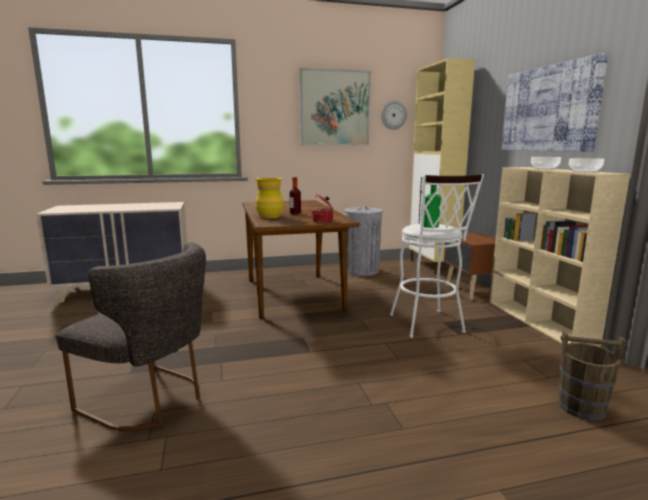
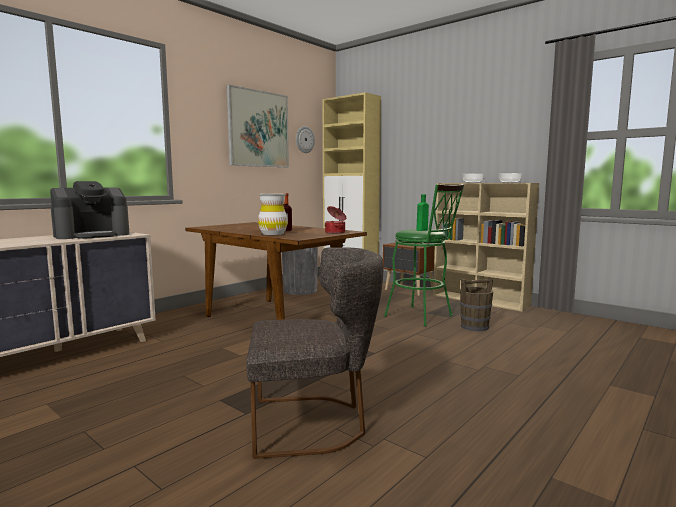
camera: 35 degrees left, 5 degrees down
yellow vase [256,178,284,218] -> white vase [258,194,288,235]
white stool [390,174,484,338] -> green stool [384,184,464,327]
picture [501,53,608,151] -> none
brown bucket [558,331,626,421] -> brown bucket moved to [460,277,493,331]
none -> coffee machine [50,181,130,239]

